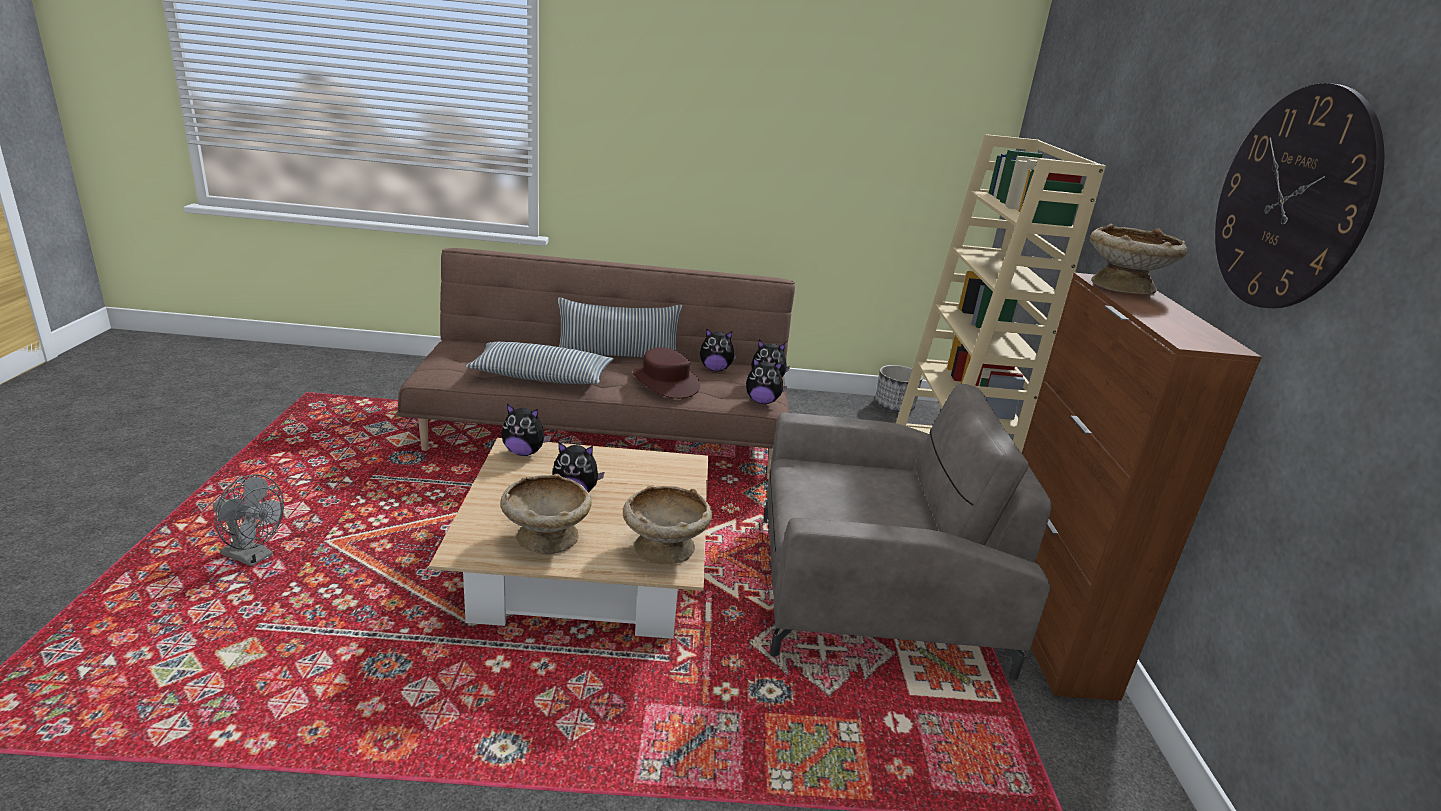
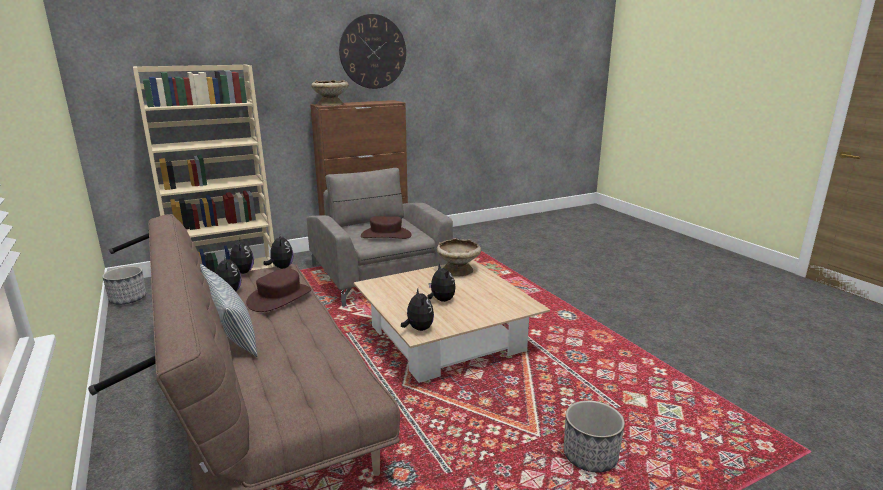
camera: 115 degrees left, 5 degrees down
grey fan [213,474,284,567] -> planter [564,400,625,472]
pillow [465,342,614,384] -> none
beige bowl [500,474,592,555] -> none
none -> brown hat [361,216,412,239]

